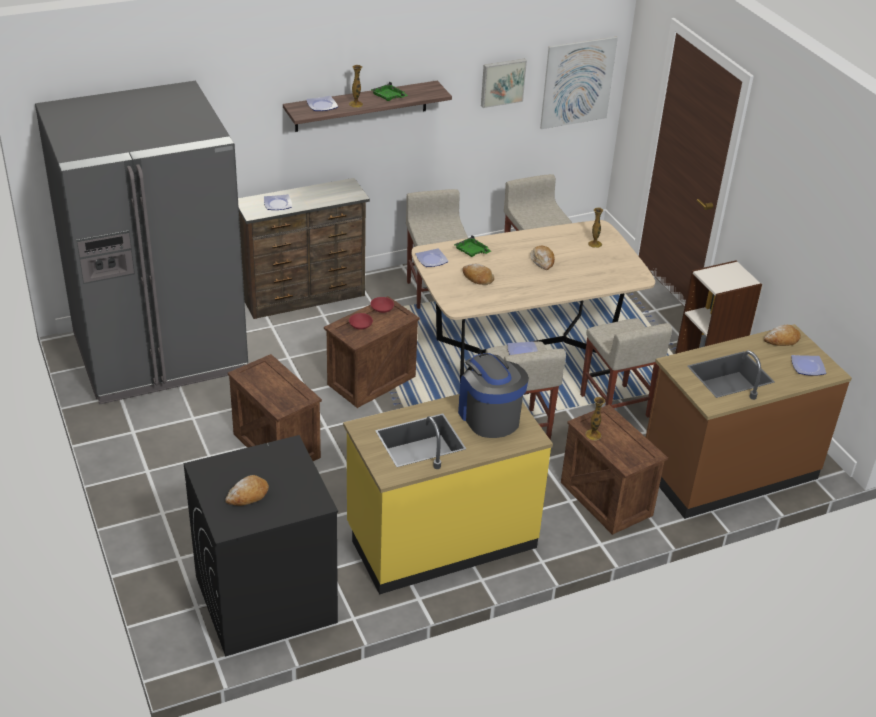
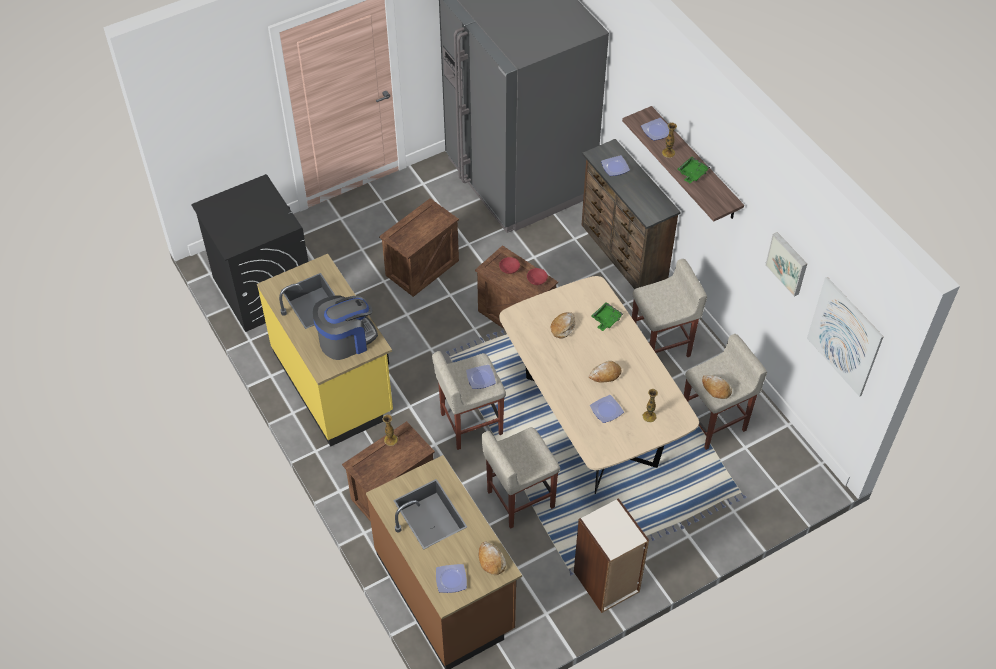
camera: 85 degrees right, 15 degrees up
bread [226,475,269,506] -> bread moved to [702,375,732,399]
plate [416,248,449,267] -> plate moved to [590,395,624,423]

